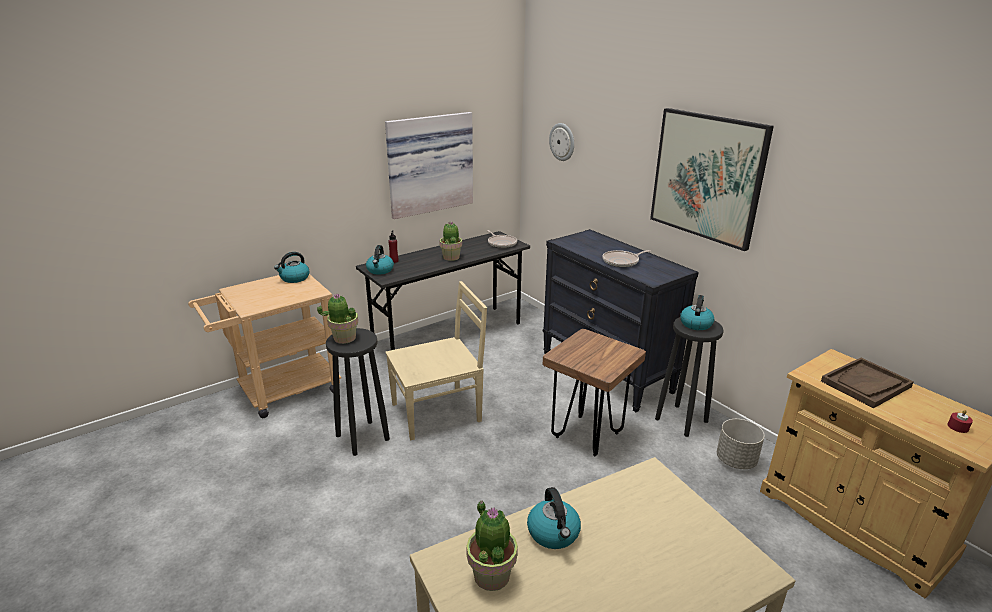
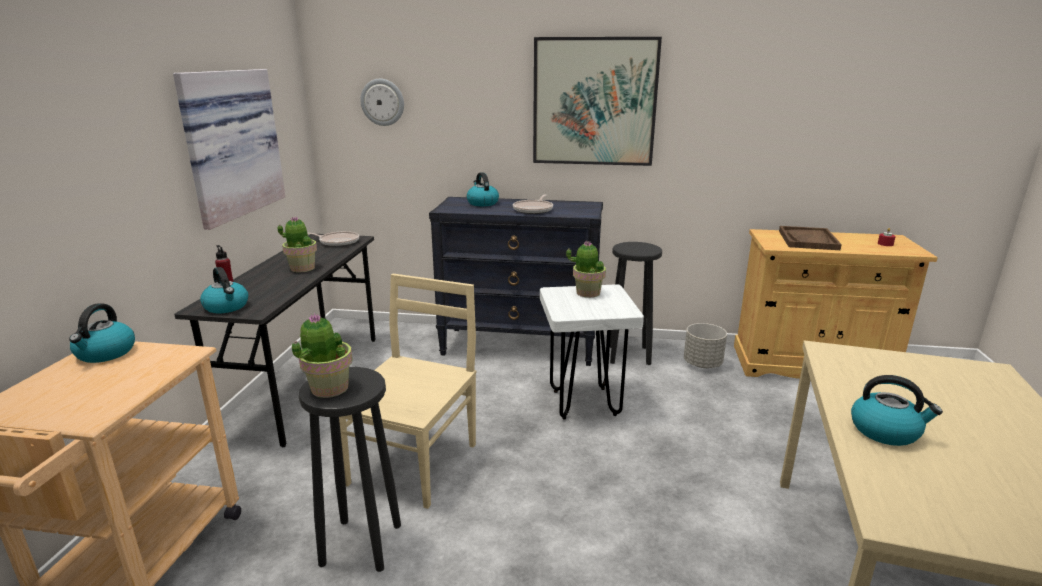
camera: 45 degrees left, 5 degrees down
potted plant [466,500,518,591] -> potted plant moved to [566,241,606,298]
brown stool [543,329,646,456] -> white stool [540,284,644,419]
kettle [680,295,714,330] -> kettle moved to [467,172,499,206]

